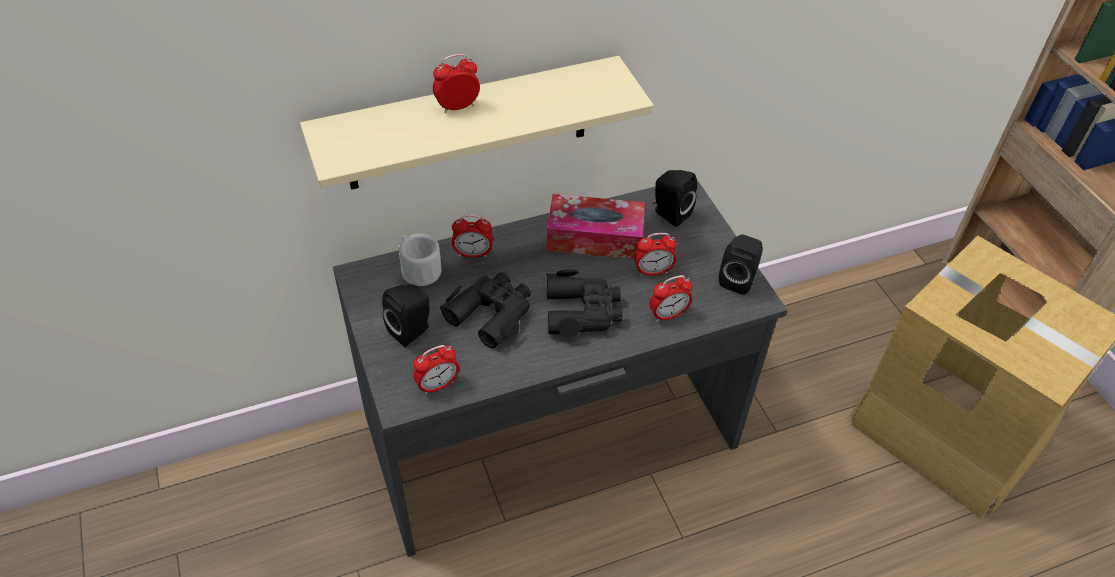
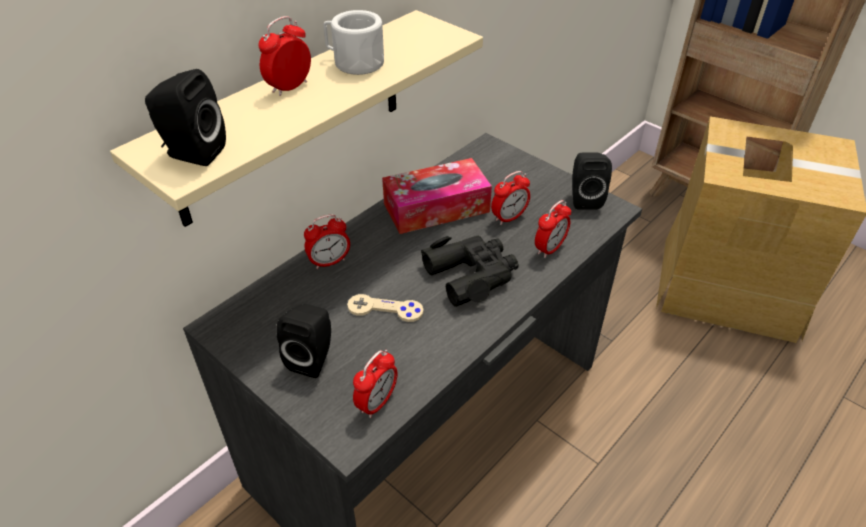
camera: 25 degrees left, 5 degrees down
white mug [399,234,441,286] -> white mug moved to [323,10,384,75]
black binoculars [440,272,531,349] -> beige game controller [347,294,424,322]
black speaker [653,170,697,227] -> black speaker moved to [145,69,226,166]

